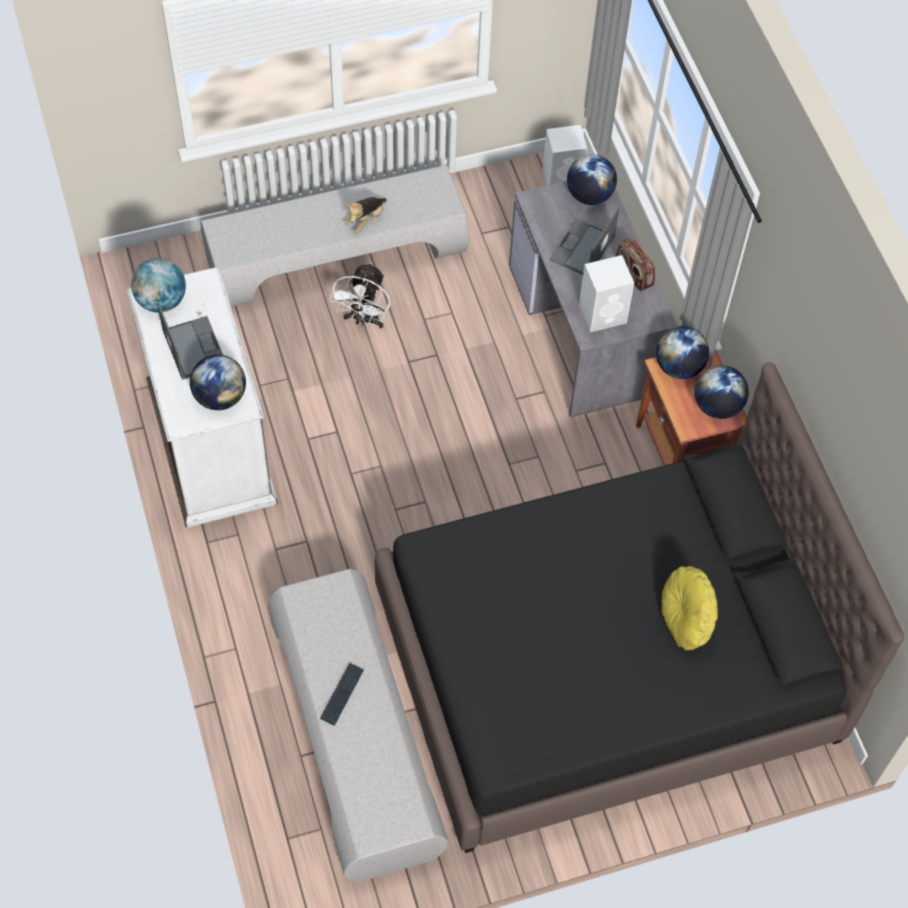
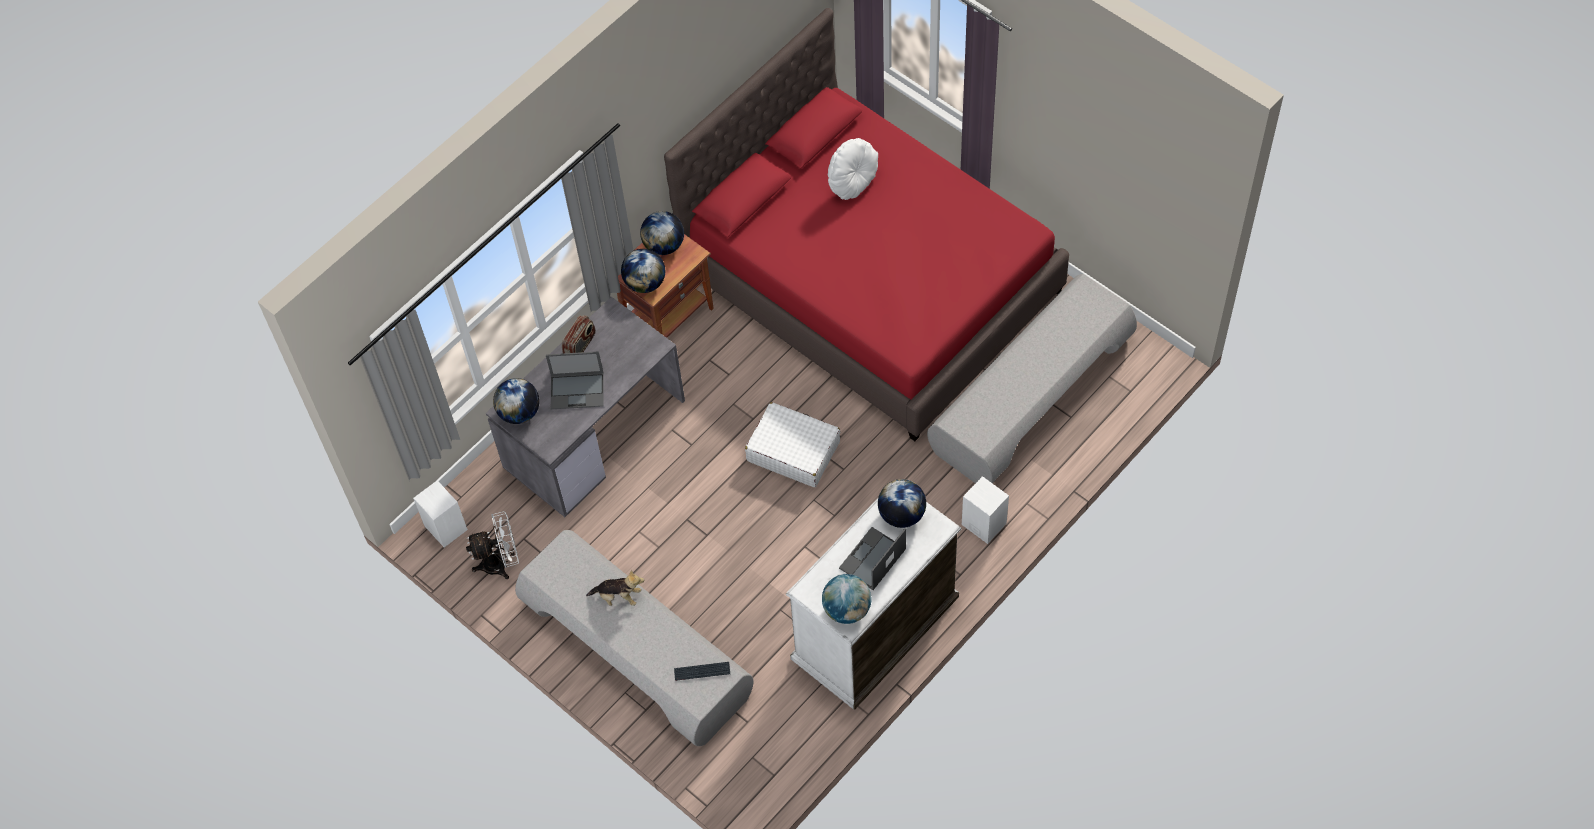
camera: 115 degrees left, 0 degrees up
keyboard [320,663,364,725] -> keyboard moved to [674,662,730,681]
white fan [329,262,391,328] -> white fan moved to [466,511,519,579]
black bed [375,362,904,853] -> red bed [664,8,1069,441]
white speaker [579,255,634,332] -> white speaker moved to [962,476,1009,544]
yellow pillow [661,566,718,650] -> white pillow [828,138,878,200]
none -> white suitcase [745,402,840,487]

